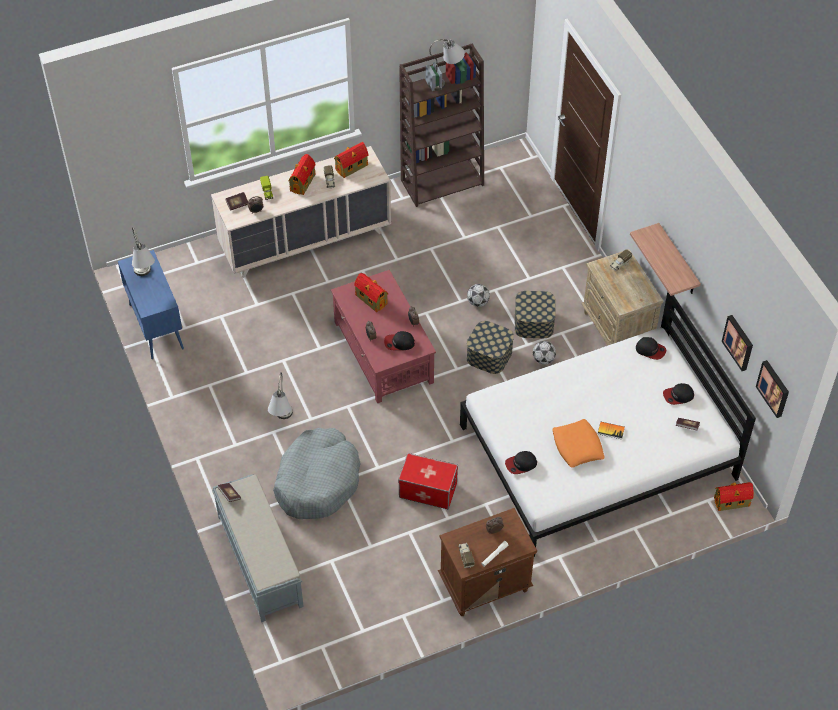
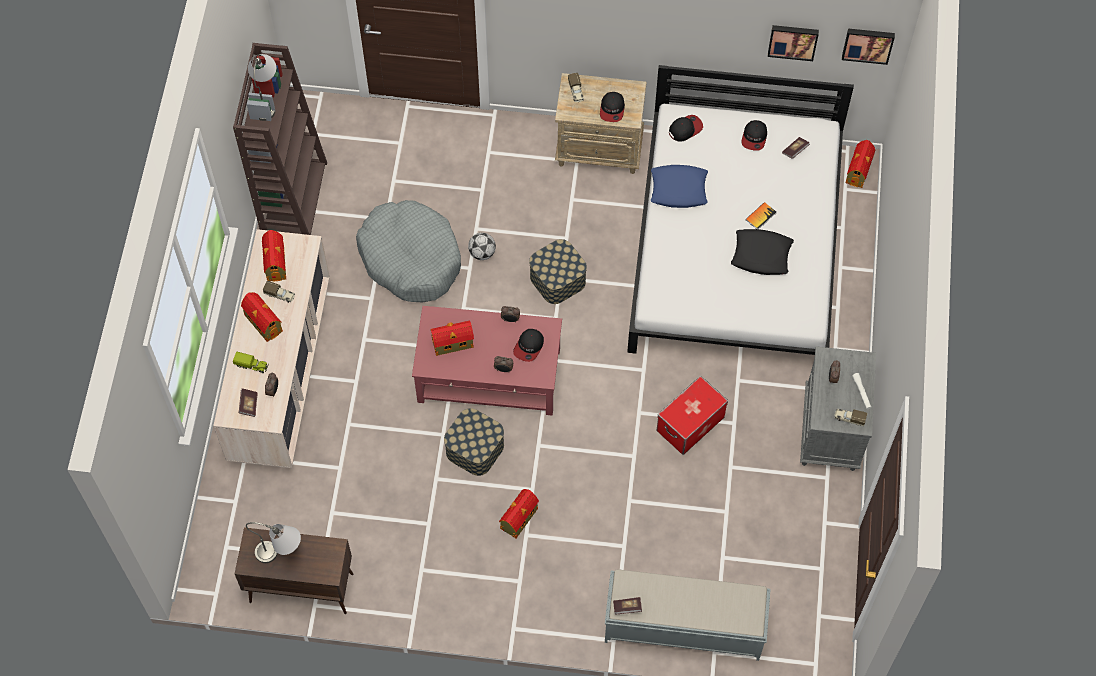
camera: 60 degrees left, 10 degrees up
blue cabinet [118,250,184,359] -> brown cabinet [235,527,354,614]
grey table lamp [268,372,293,419] -> toy house [499,489,539,538]
grey dog bed [273,428,361,519] -> grey dog bed moved to [356,200,461,302]
brown nightstand [438,508,537,616] -> grey nightstand [800,346,876,471]
cap [505,451,537,474] -> cap moved to [600,92,625,122]
storage box [515,291,556,338] -> storage box moved to [444,408,504,476]
football [533,341,556,364] -> none
orange pillow [553,419,604,468] -> black pillow [731,229,794,275]
shelf [630,223,701,296] -> none
none -> blue pillow [651,165,708,208]

